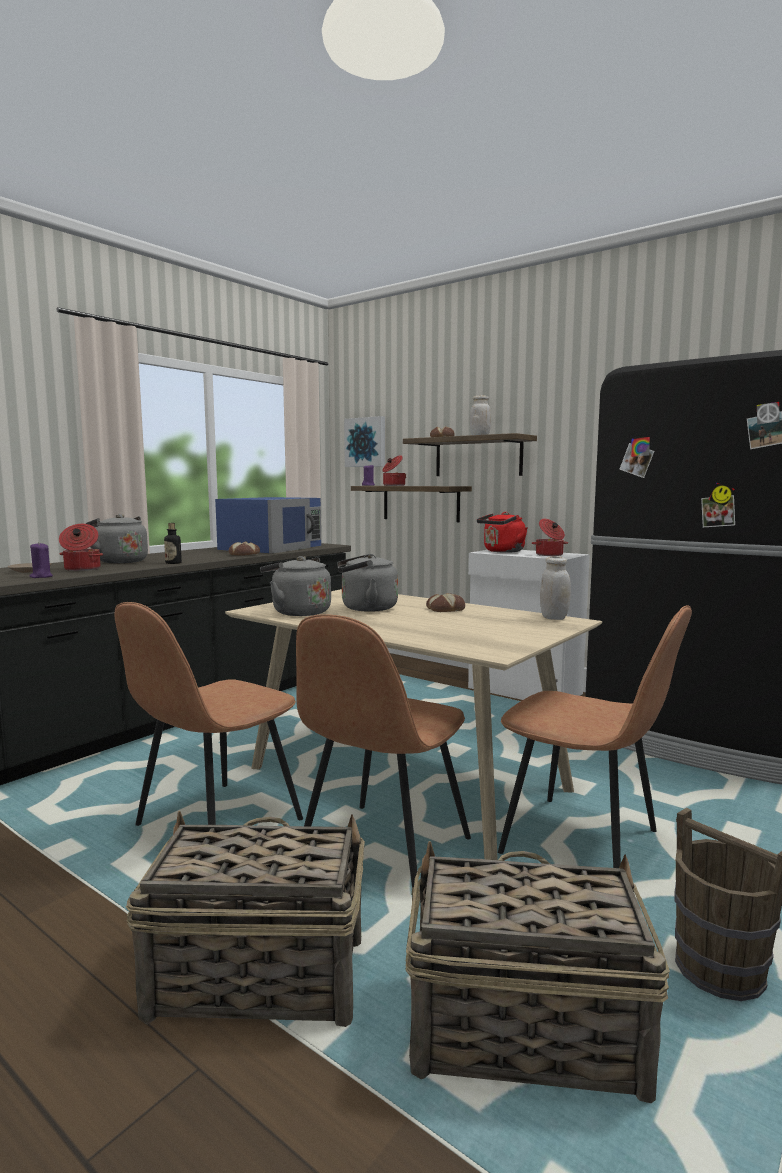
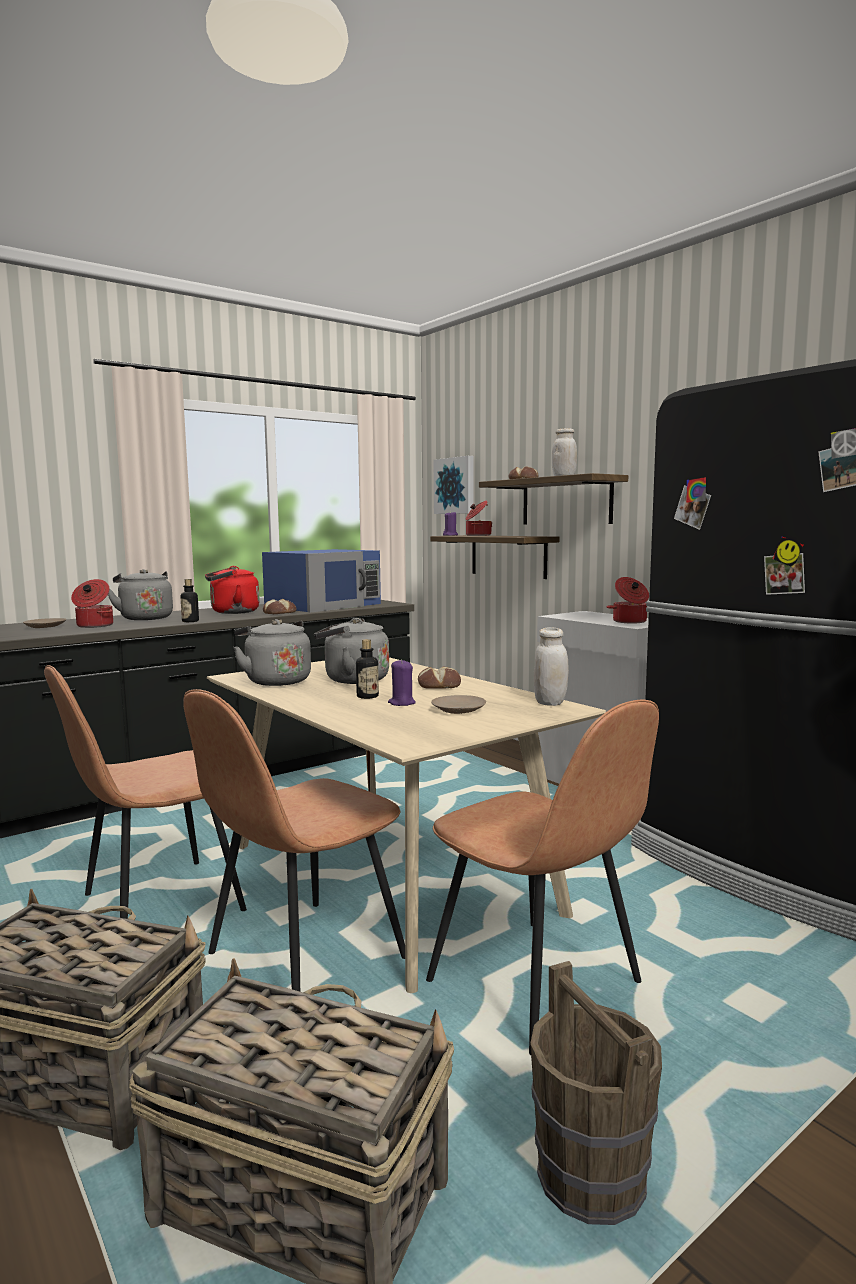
camera: 15 degrees right, 0 degrees up
purple candle [29,542,53,578] -> purple candle moved to [388,659,416,706]
red kettle [477,512,527,553] -> red kettle moved to [205,566,260,614]
none -> bottle [356,639,379,699]
none -> beige plate [431,695,486,714]

